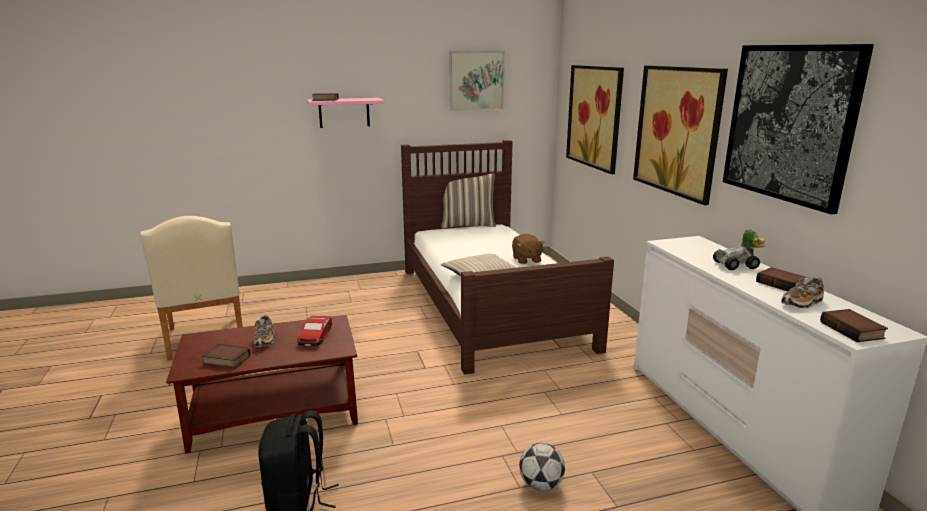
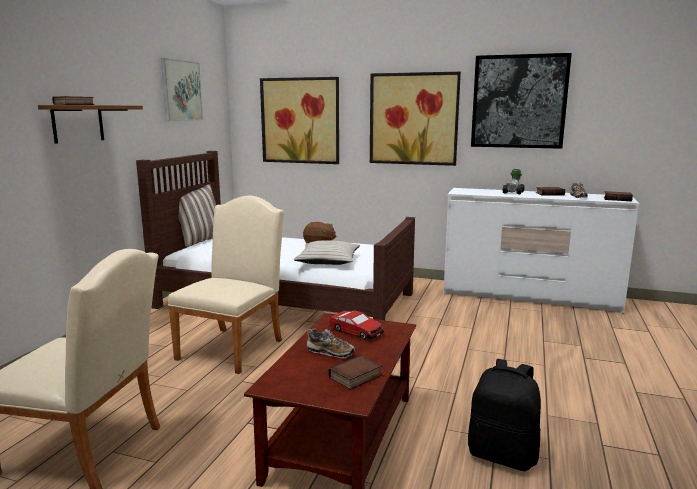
camera: 55 degrees left, 5 degrees down
pink shelf [307,98,384,128] -> brown shelf [38,105,143,144]
football [519,443,565,491] -> none
none -> beige chair [168,196,284,374]

